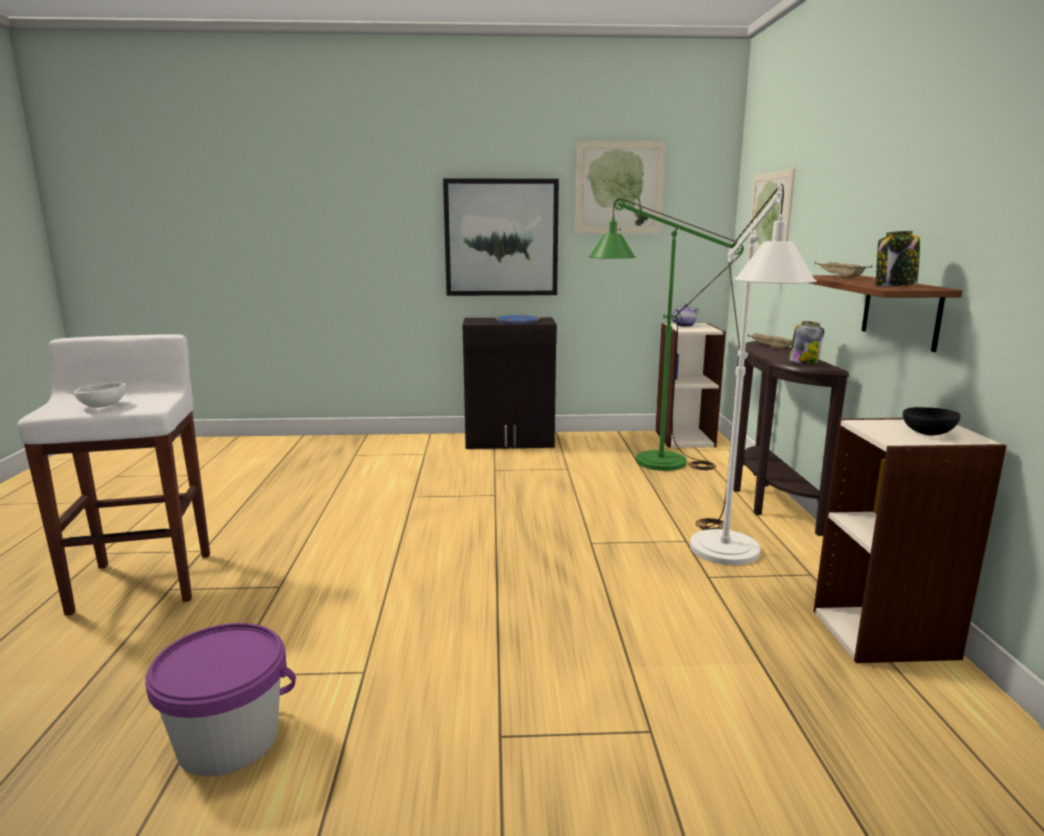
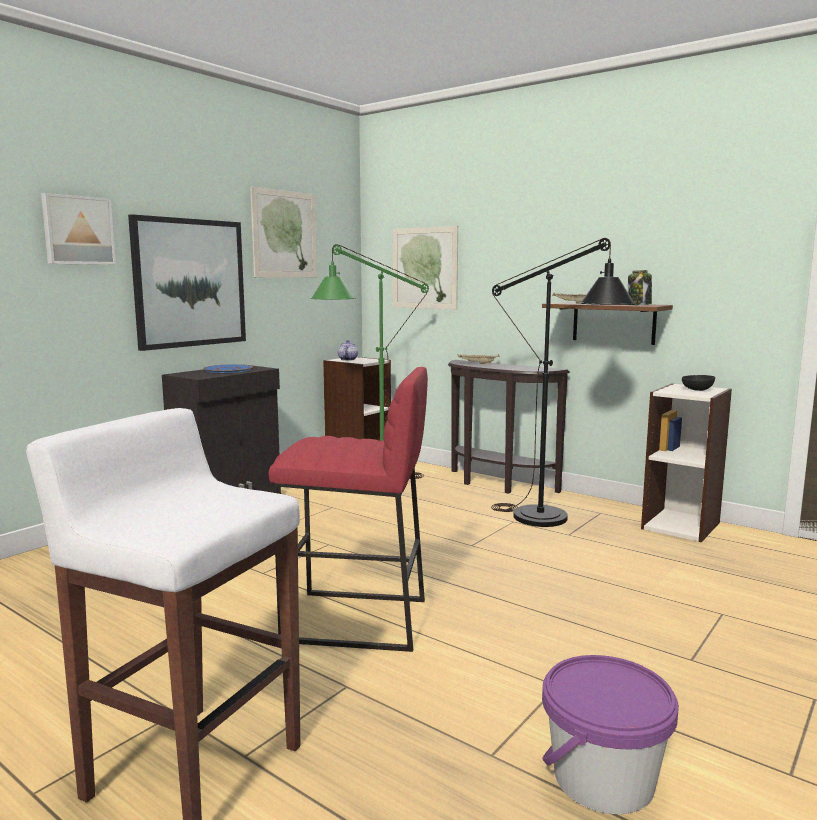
camera: 50 degrees left, 5 degrees down
white bowl [74,383,126,408] -> none
white floor lamp [690,184,817,565] -> black floor lamp [491,238,636,527]
jar [789,321,824,364] -> none
none -> picture [41,193,116,265]
none -> red stool [268,367,428,652]

